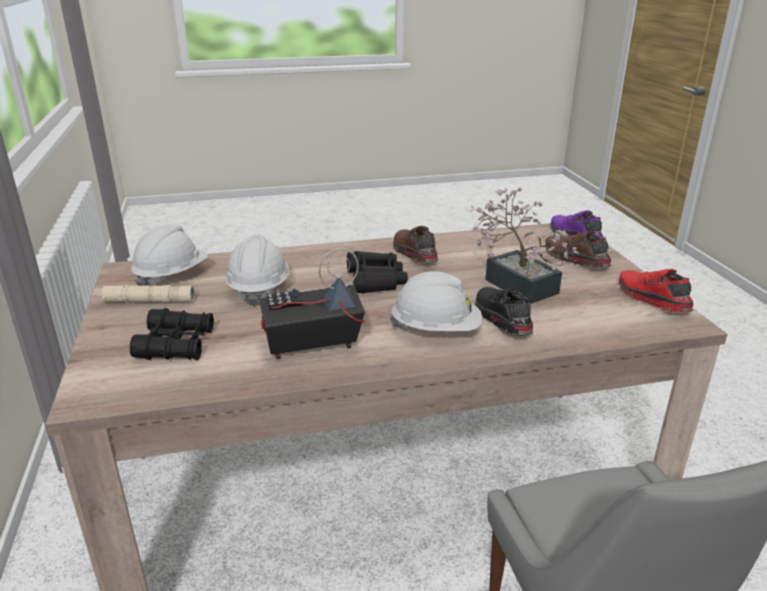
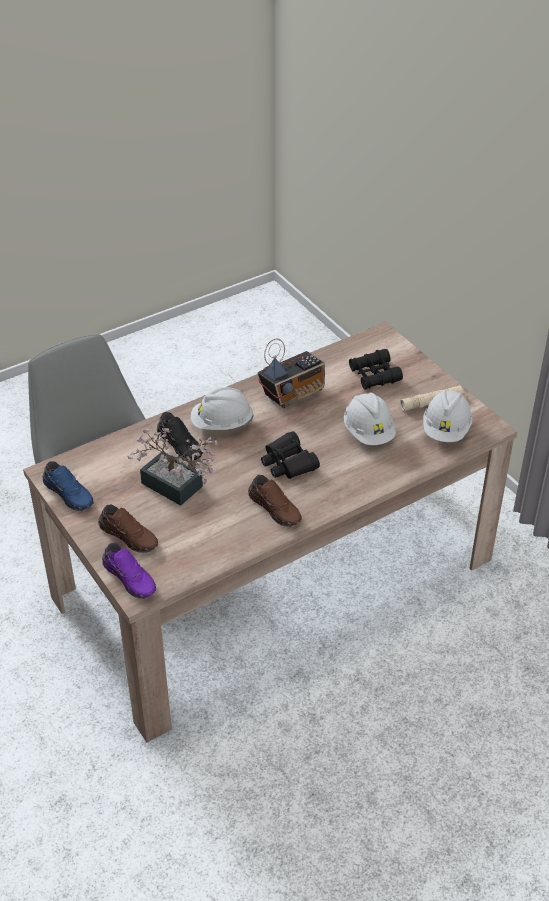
camera: 160 degrees right, 15 degrees up
red shoe [619,269,693,313] -> blue shoe [42,461,94,511]

